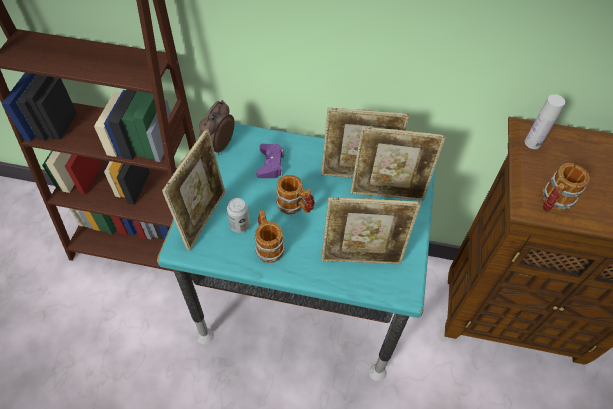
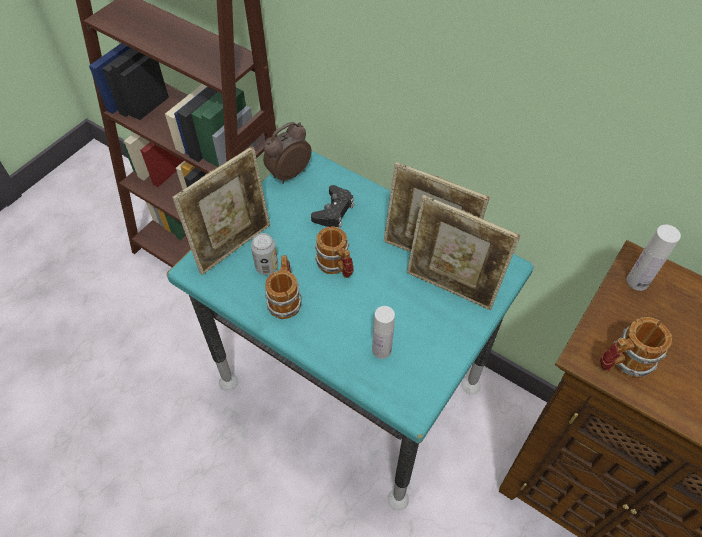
camera: 25 degrees right, 0 degrees up
purple game controller [256,144,284,178] -> black game controller [311,185,354,228]
picture frame [321,197,421,264] -> white bottle [372,306,395,359]

